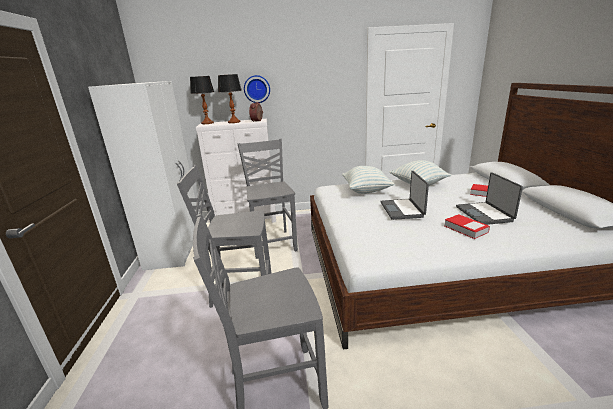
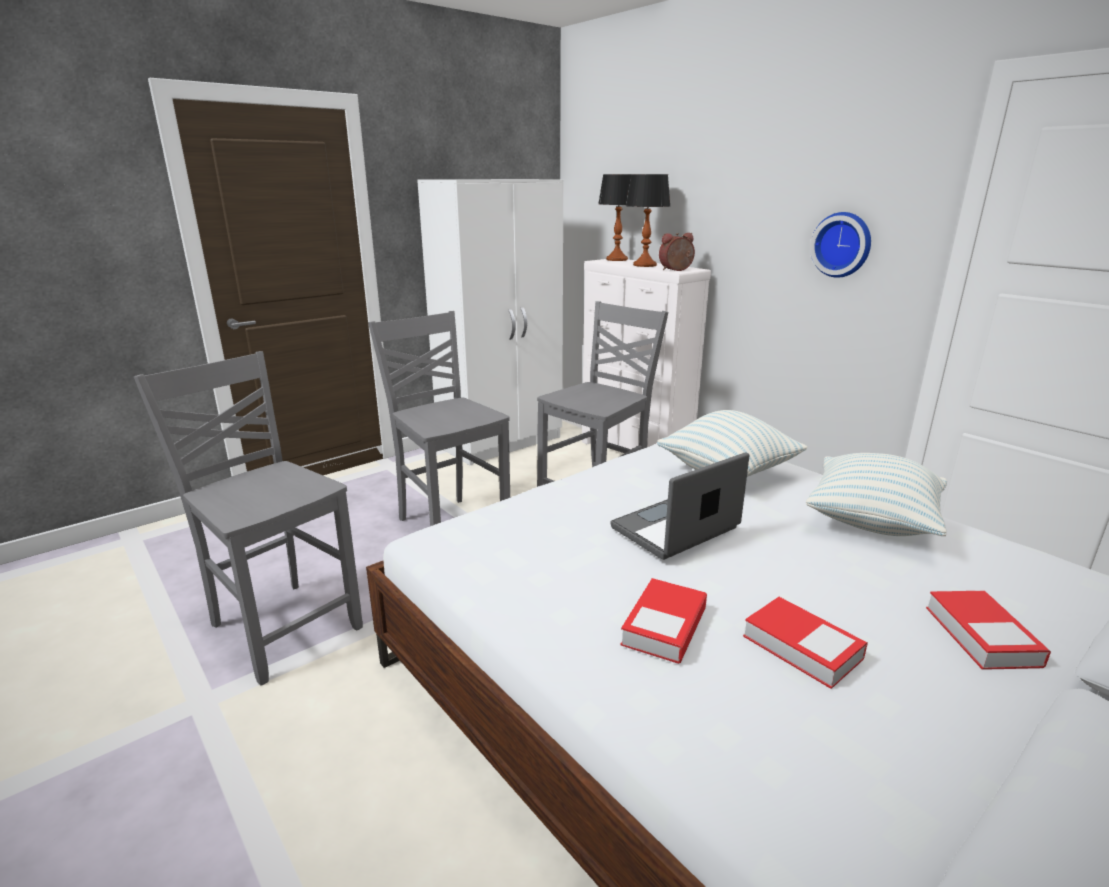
camera: 55 degrees right, 0 degrees up
wall clock [244,75,270,103] -> wall clock moved to [810,212,871,278]
laptop [456,172,523,225] -> book [743,597,868,689]

